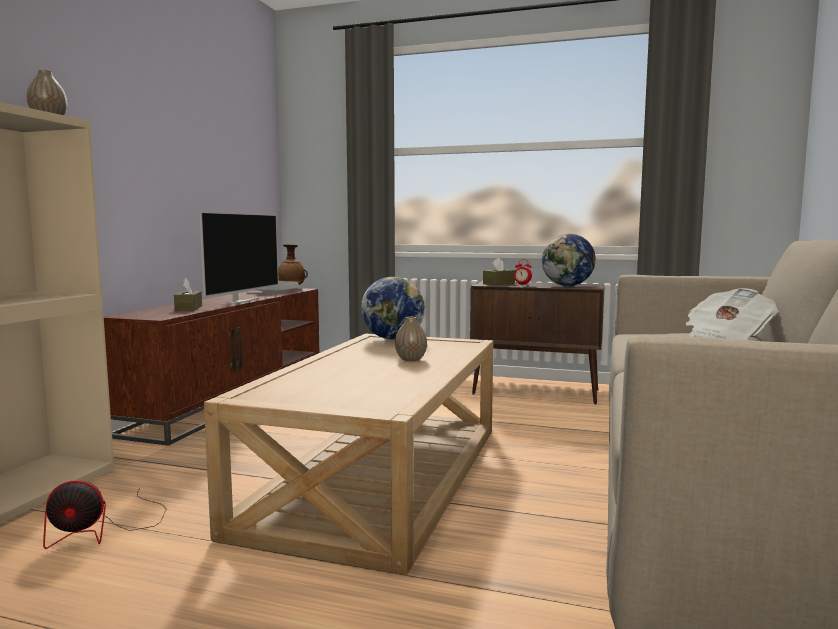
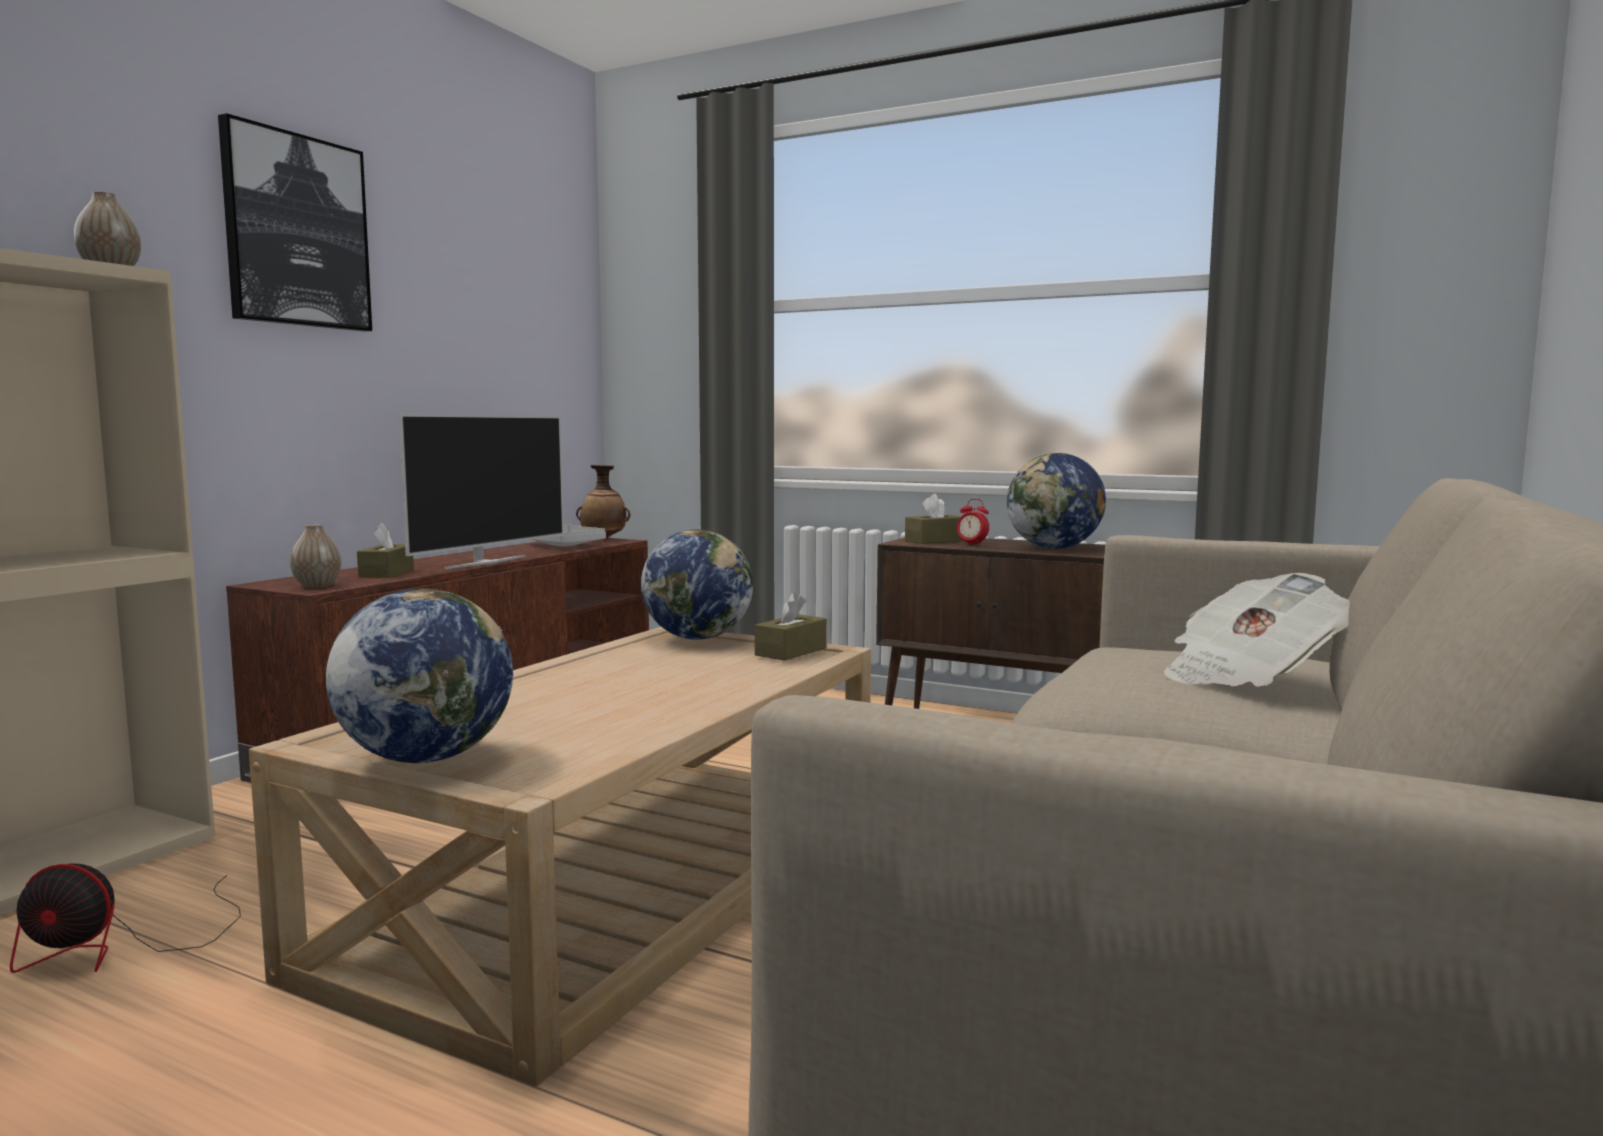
camera: 10 degrees right, 0 degrees up
vase [395,317,427,361] -> vase moved to [290,525,341,588]
none -> picture [218,113,372,332]
none -> globe [326,588,513,763]
none -> brown tissue box [755,592,827,661]

